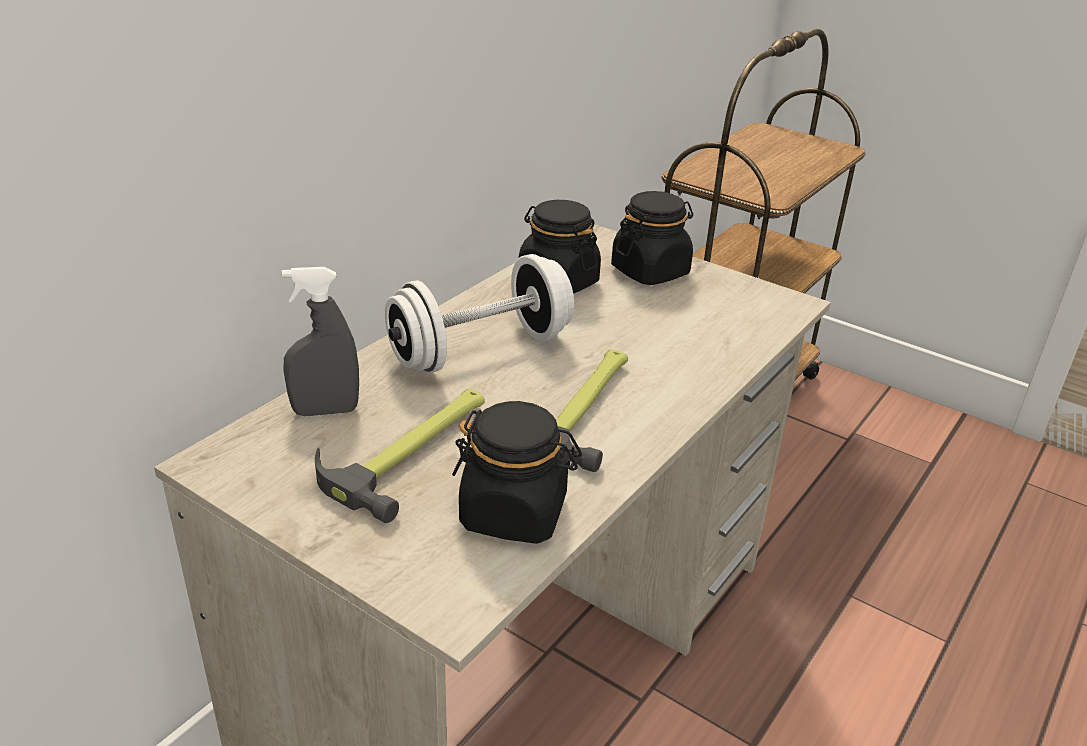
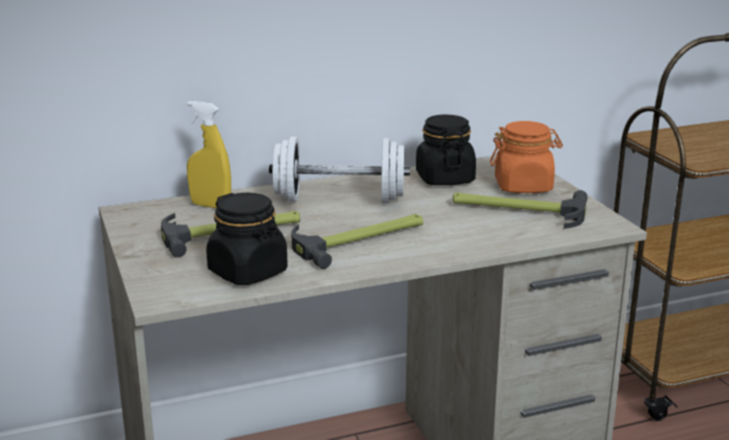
camera: 35 degrees right, 10 degrees down
grey spray bottle [282,267,359,416] -> yellow spray bottle [187,101,231,208]
black jar [611,191,693,285] -> orange jar [490,121,563,193]
none -> hammer [453,190,588,229]

